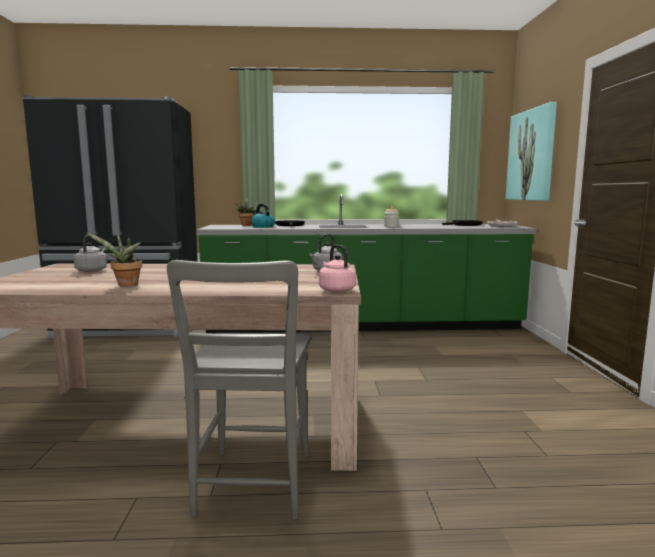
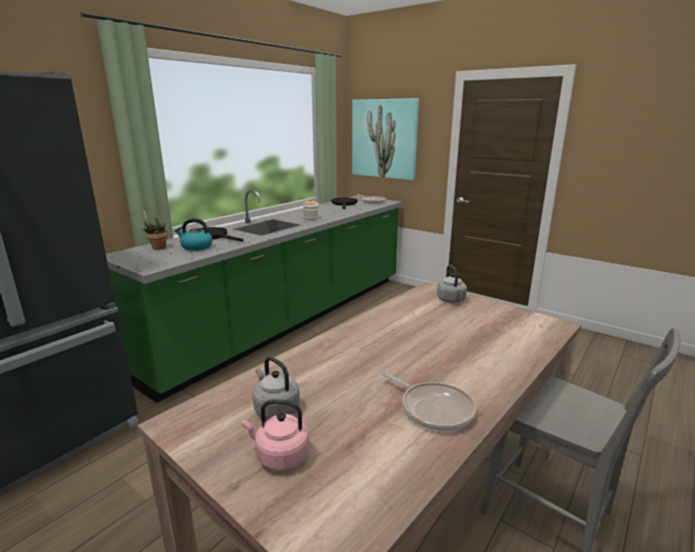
camera: 50 degrees left, 10 degrees up
potted plant [87,232,142,287] -> frying pan [381,371,476,431]
pink kettle [319,245,356,292] -> pink kettle moved to [242,399,310,471]

